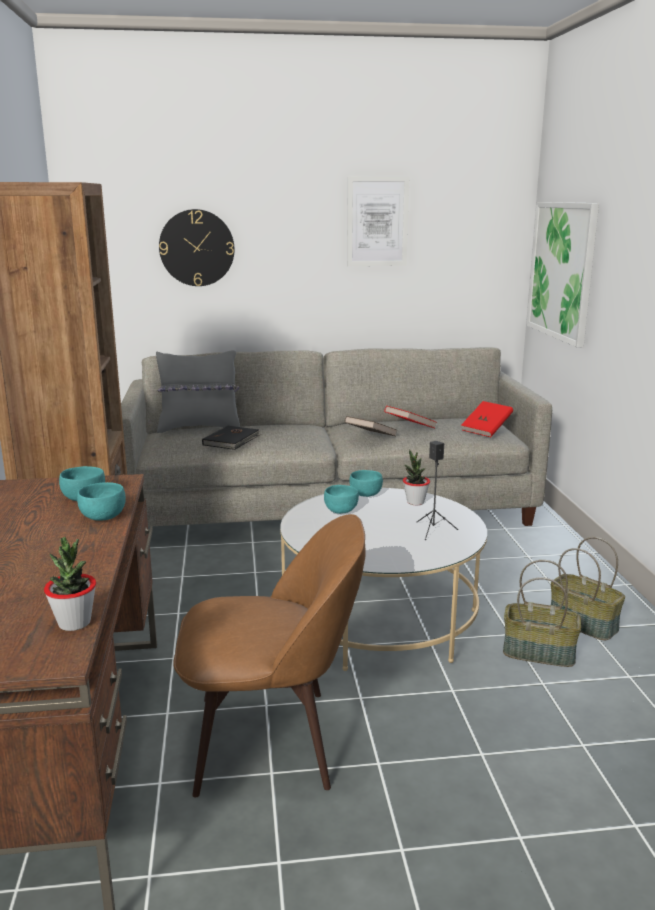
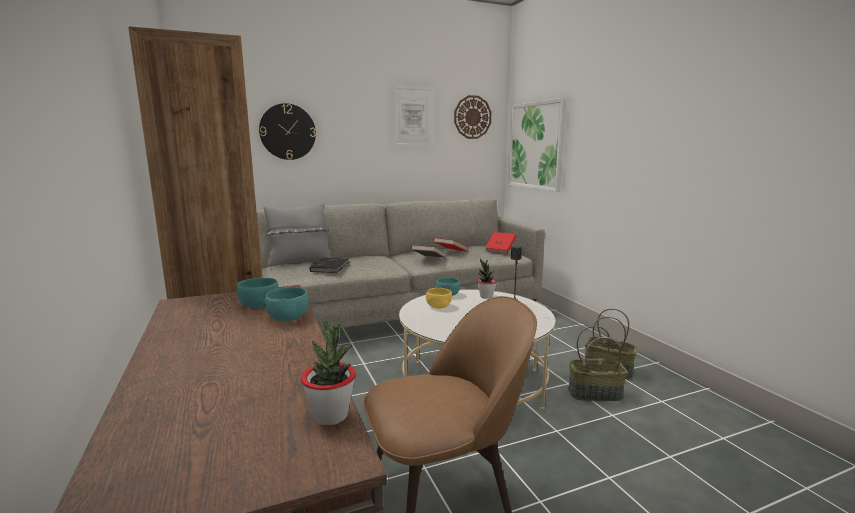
camera: 15 degrees left, 5 degrees down
turquoise bowl [324,485,359,514] -> yellow bowl [426,288,452,309]
none -> wall clock [454,95,492,139]

